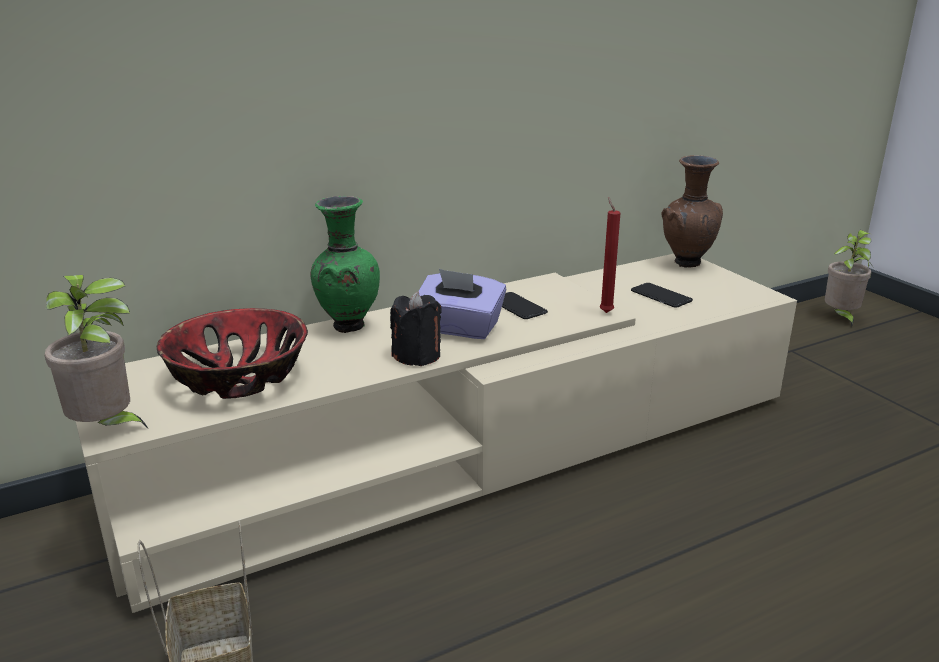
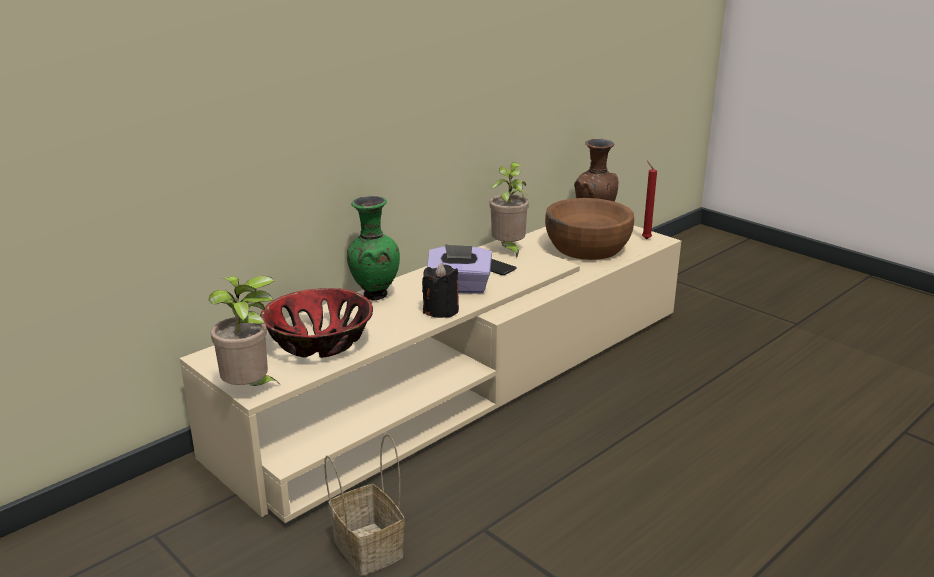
camera: 15 degrees left, 0 degrees up
red candle [600,197,620,313] -> red candle moved to [642,161,657,239]
phone [631,283,693,308] -> brown bowl [545,198,634,260]
potted plant [825,230,871,328] -> potted plant moved to [489,162,530,258]

